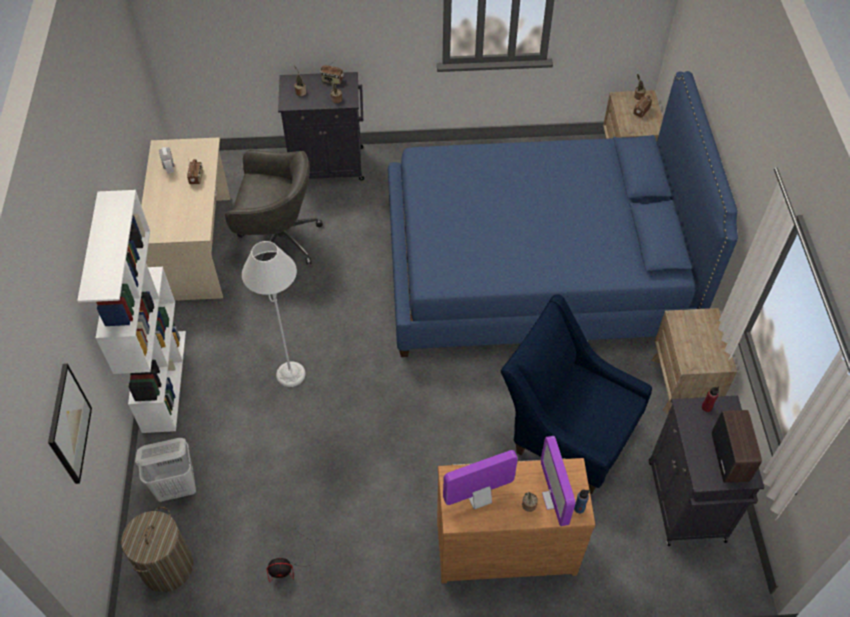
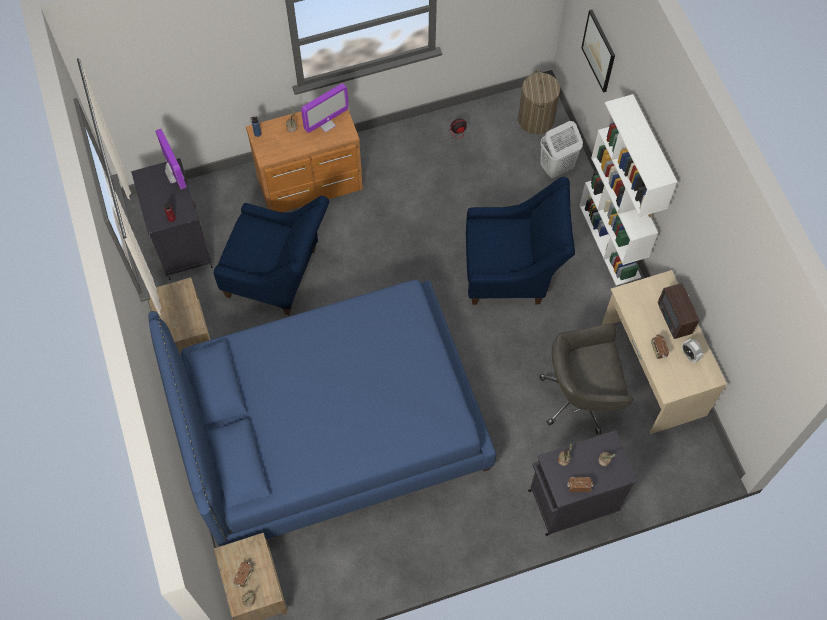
camera: 165 degrees right, 10 degrees up
grey floor lamp [242,241,306,387] -> blue armchair [466,177,575,305]
monitor [541,436,575,526] -> monitor moved to [155,129,186,189]
radio [712,410,762,483] -> radio moved to [658,283,699,339]

